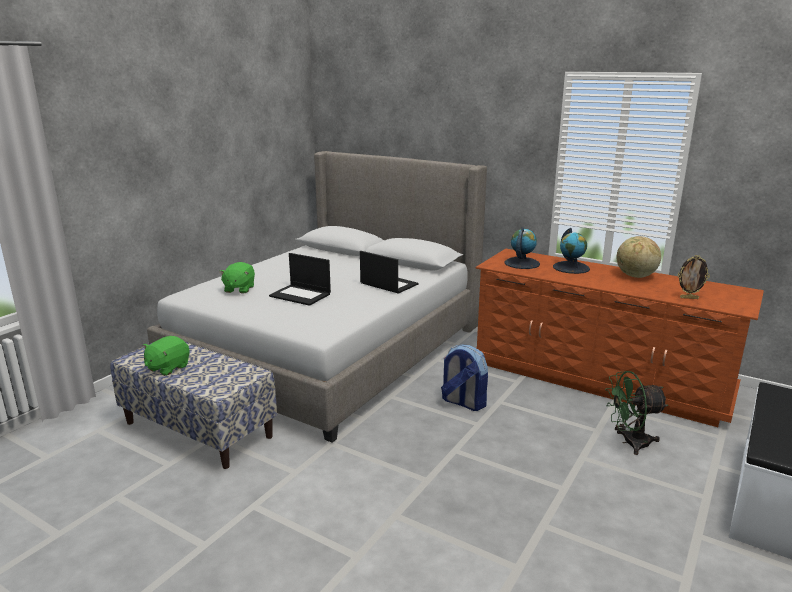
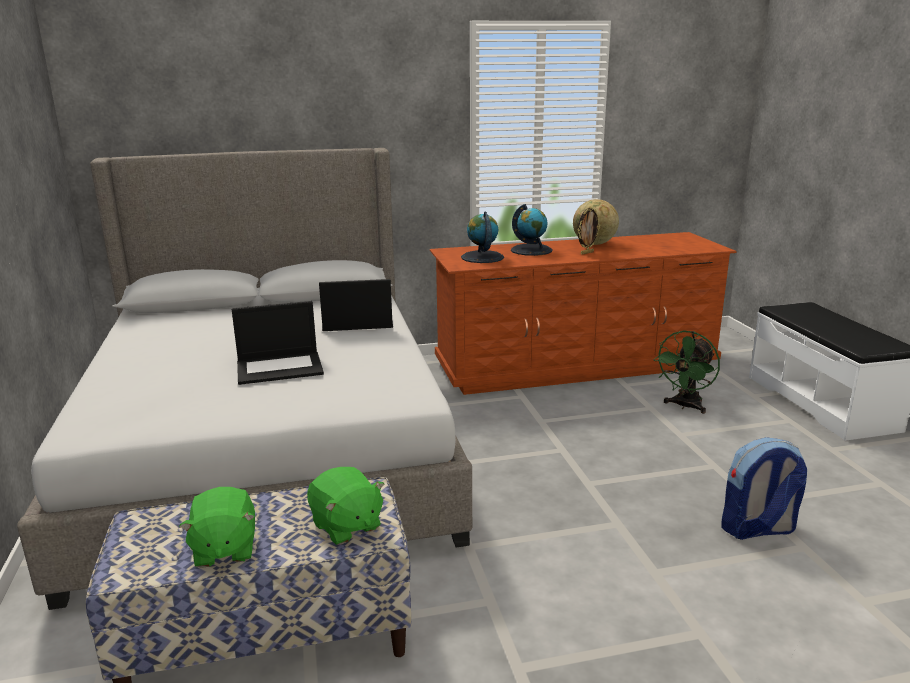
camera: 45 degrees left, 0 degrees up
green plush toy [219,262,255,293] -> green plush toy moved to [307,467,384,545]
backpack [441,344,488,411] -> backpack moved to [721,437,807,540]
picture frame [678,255,710,299] -> picture frame moved to [578,206,600,255]

